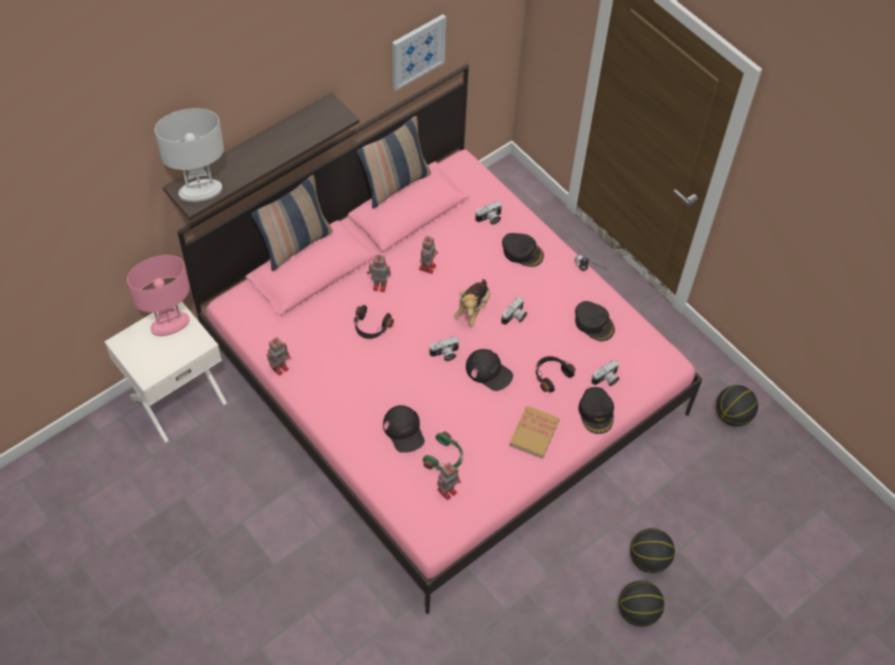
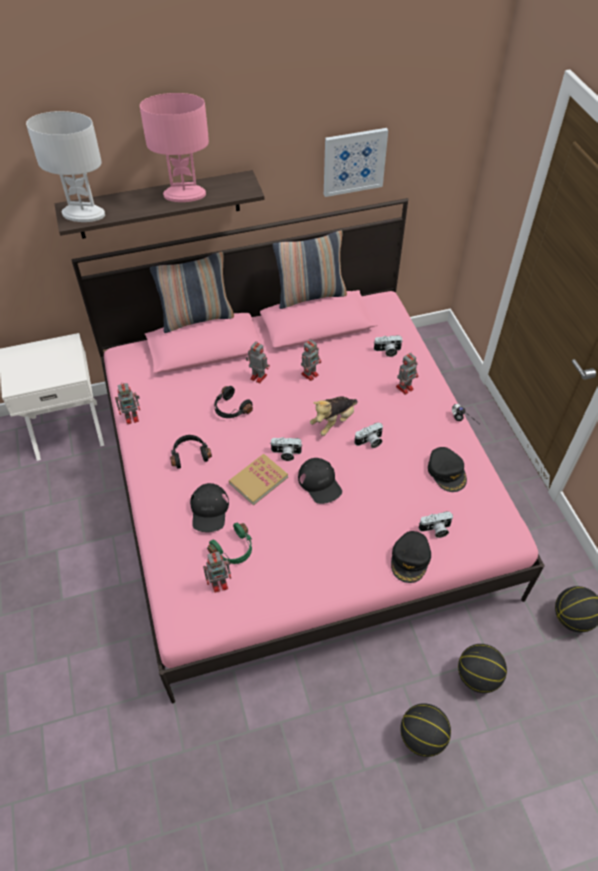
camera: 25 degrees right, 5 degrees down
pink table lamp [127,255,190,336] -> pink table lamp moved to [140,93,209,202]
black cap [502,233,544,267] -> toy robot [396,352,418,395]
book [509,406,560,459] -> book moved to [229,454,288,505]
black headphones [536,356,576,393] -> black headphones moved to [170,435,212,469]
basketball [619,581,664,627] -> basketball moved to [458,644,507,693]

